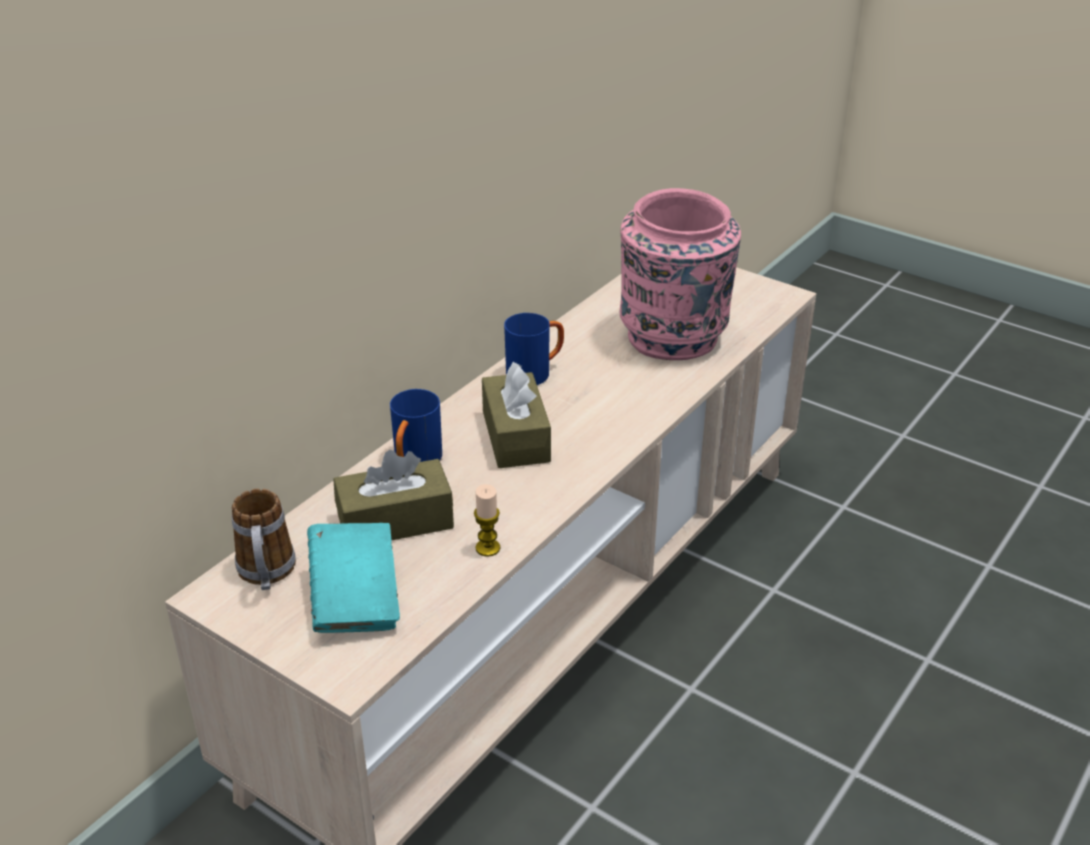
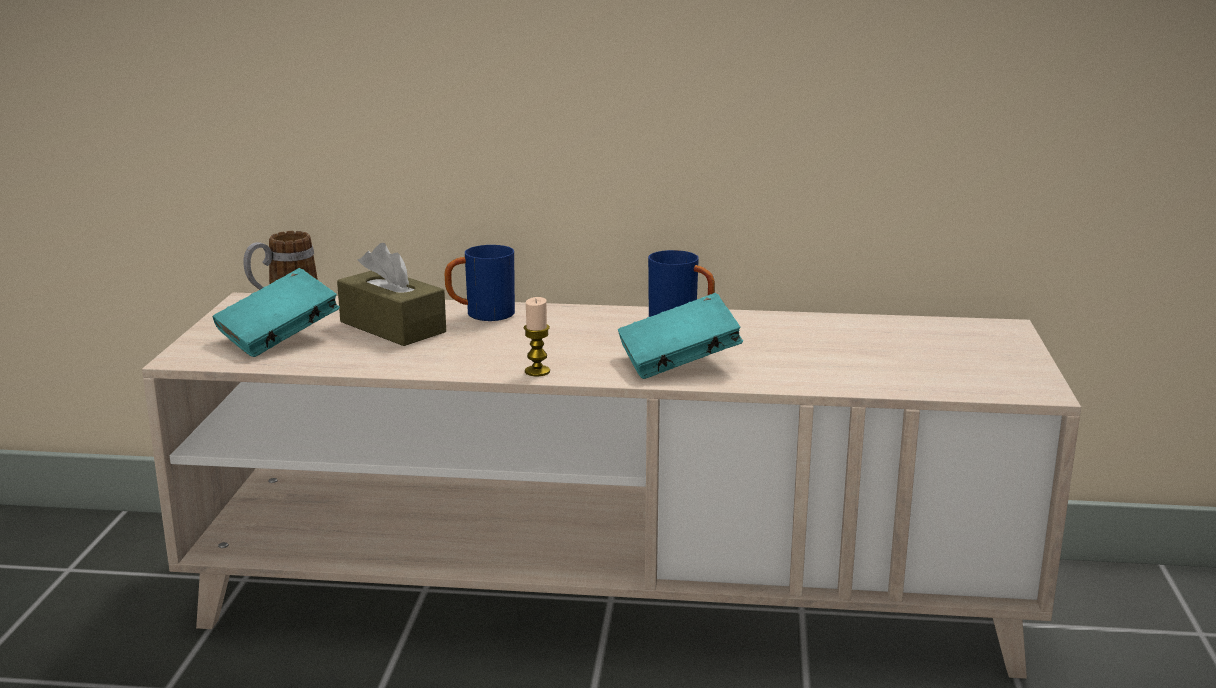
camera: 60 degrees right, 15 degrees down
candle [474,484,500,557] -> candle moved to [524,297,550,376]
brown tissue box [482,362,551,468] -> none
pink vase [620,188,741,360] -> none
none -> turquoise book [618,293,743,379]

